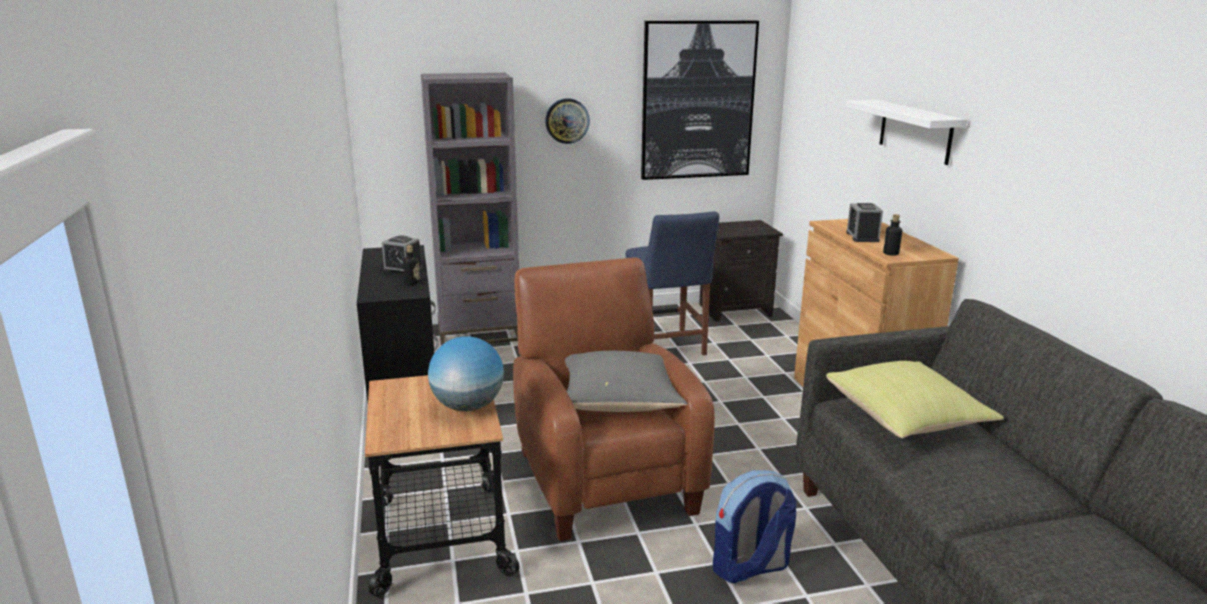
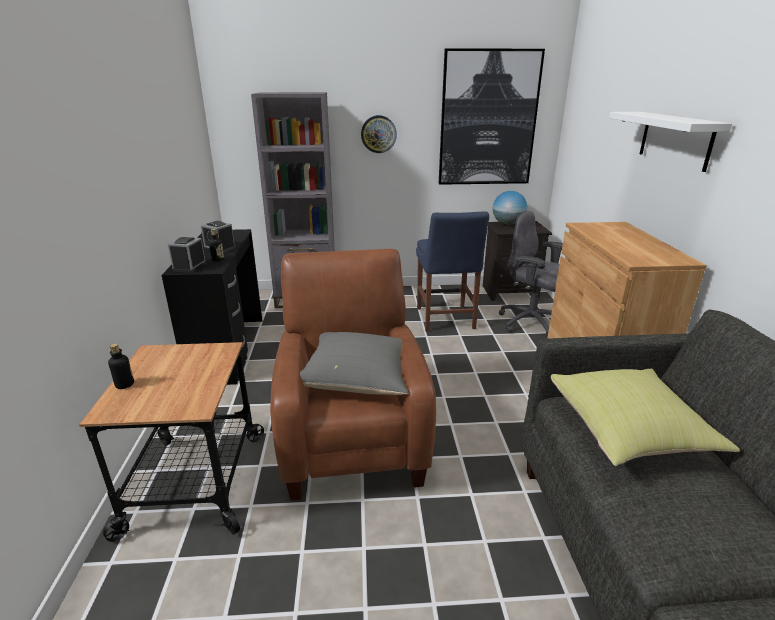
camera: 10 degrees right, 5 degrees up
globe [428,336,504,412] -> globe moved to [493,191,527,225]
backpack [713,470,796,583] -> none
alarm clock [846,203,883,242] -> alarm clock moved to [168,237,206,273]
bottle [883,214,902,256] -> bottle moved to [108,343,134,389]
none -> grey office chair [499,211,563,337]

